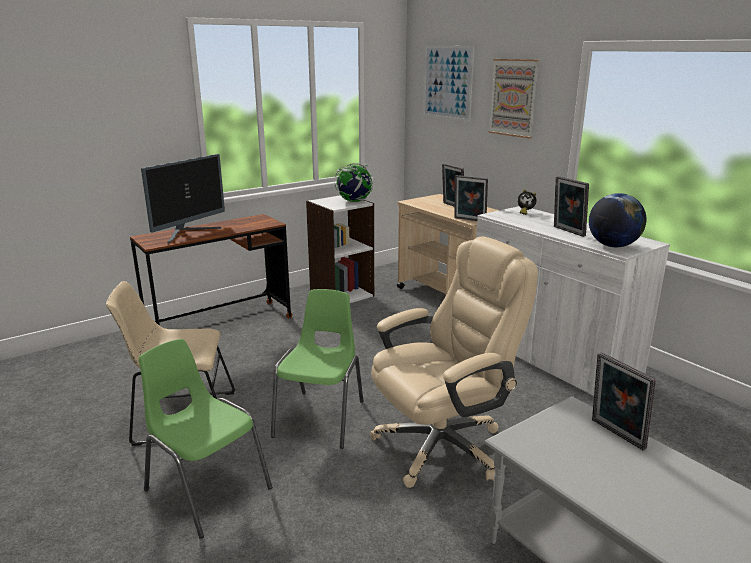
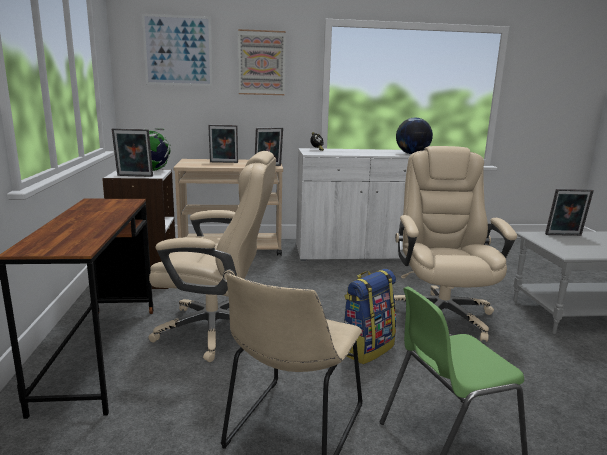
camera: 60 degrees left, 5 degrees down
monitor [141,154,225,243] -> none
green chair [271,289,363,449] -> backpack [344,269,396,364]
picture frame [554,176,589,237] -> picture frame moved to [112,128,153,177]
none -> beige office chair [148,151,276,362]

